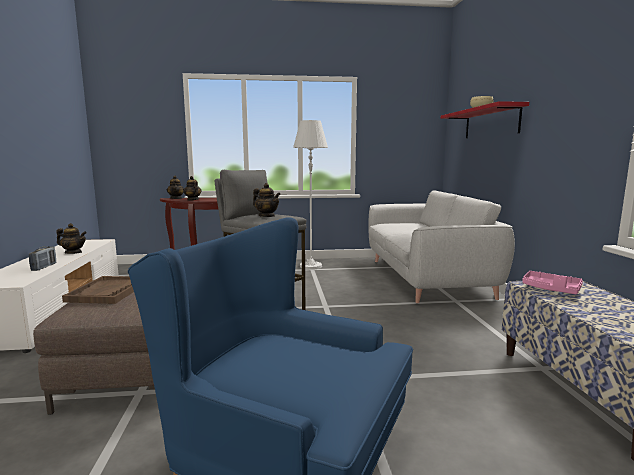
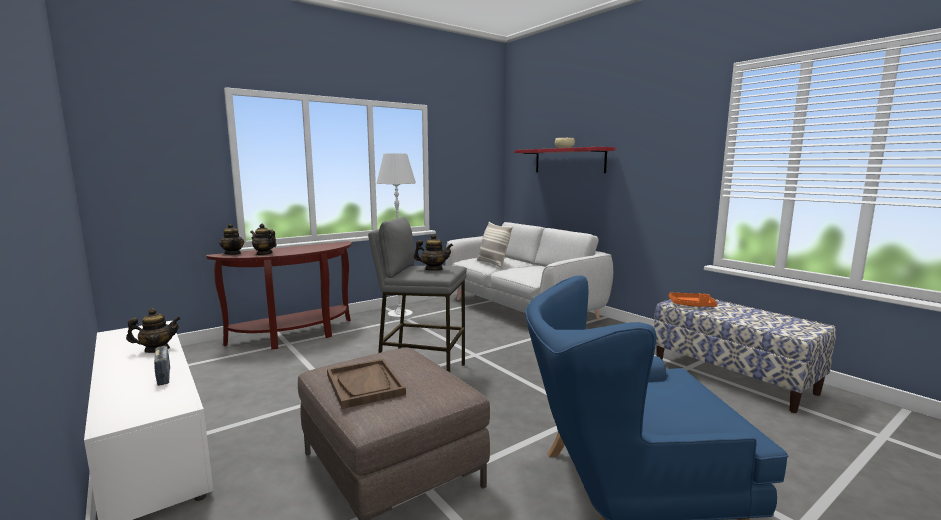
camera: 30 degrees left, 0 degrees up
pink tray [522,271,583,294] -> orange tray [669,292,717,307]
none -> pillow [477,222,513,267]

